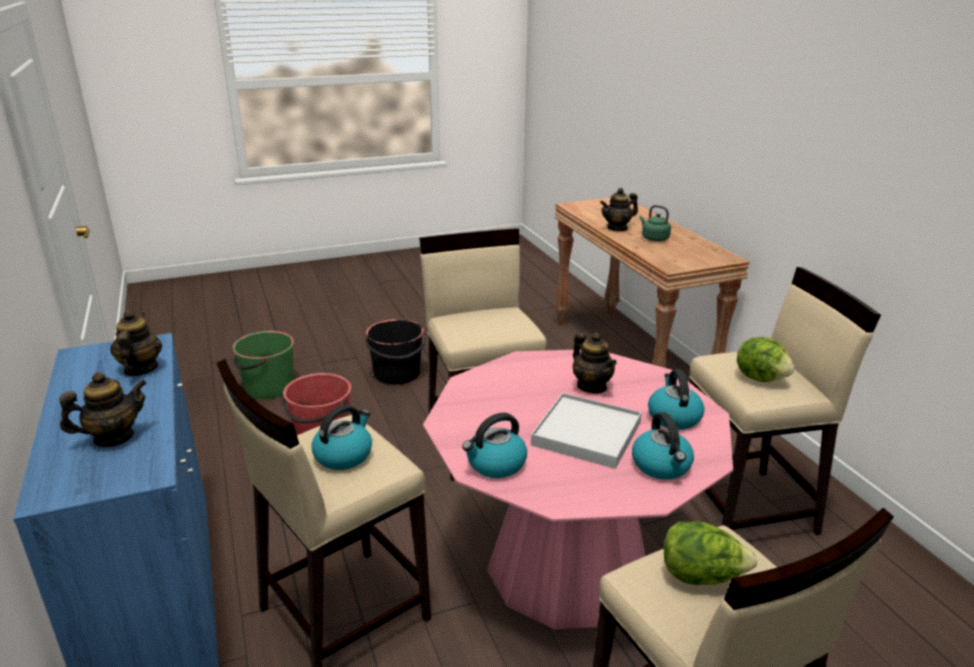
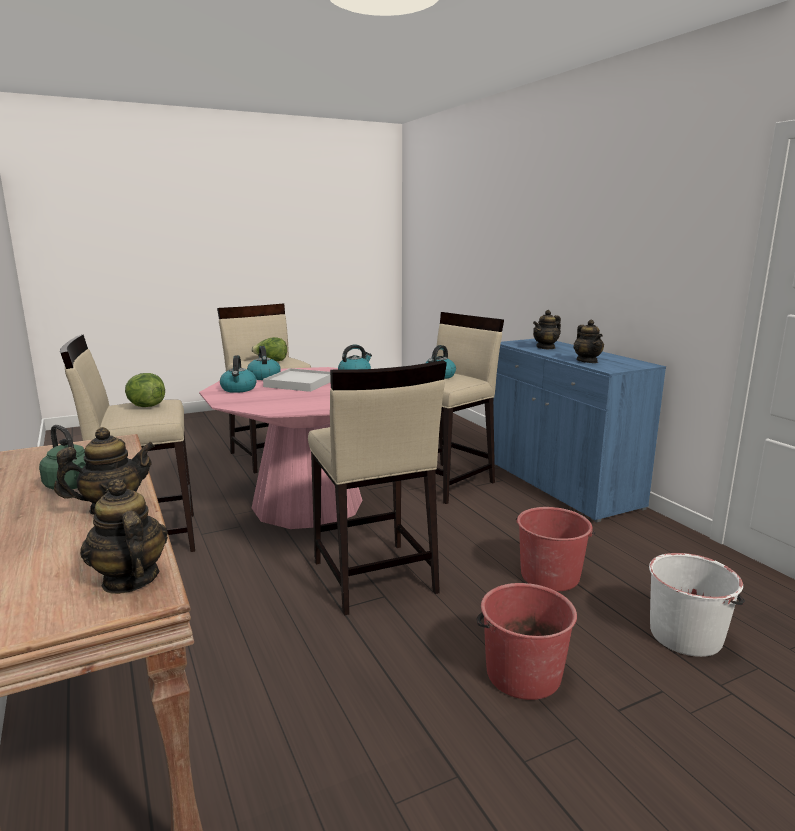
camera: 175 degrees right, 10 degrees down
green bucket [233,331,294,399] -> white bucket [649,553,745,657]
black bucket [365,319,427,385] -> red bucket [477,583,577,700]
teapot [573,332,617,394] -> teapot moved to [80,479,168,594]

